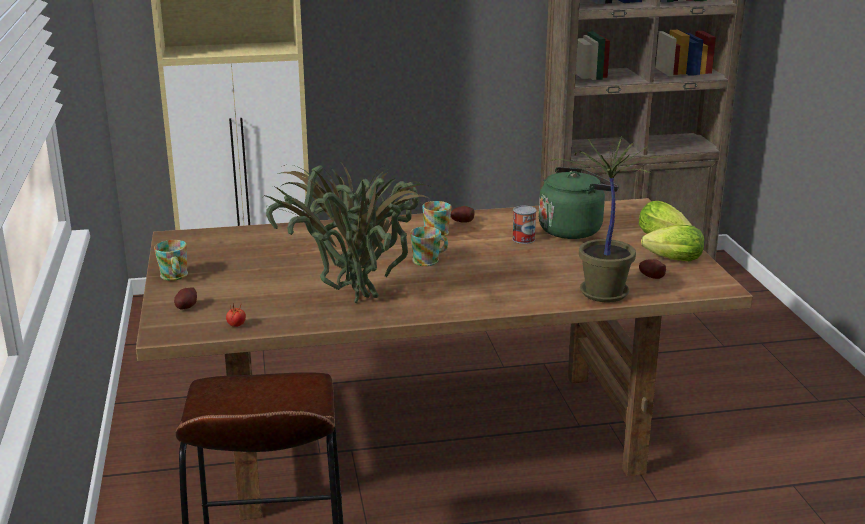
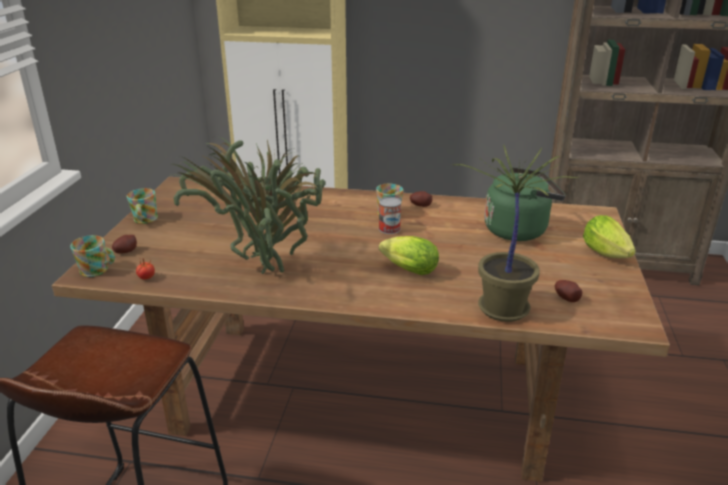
camera: 20 degrees right, 5 degrees up
mug [410,227,448,266] -> mug moved to [70,235,115,277]
can [512,206,536,244] -> can moved to [379,197,401,234]
lettuce [641,225,704,261] -> lettuce moved to [379,236,439,275]

